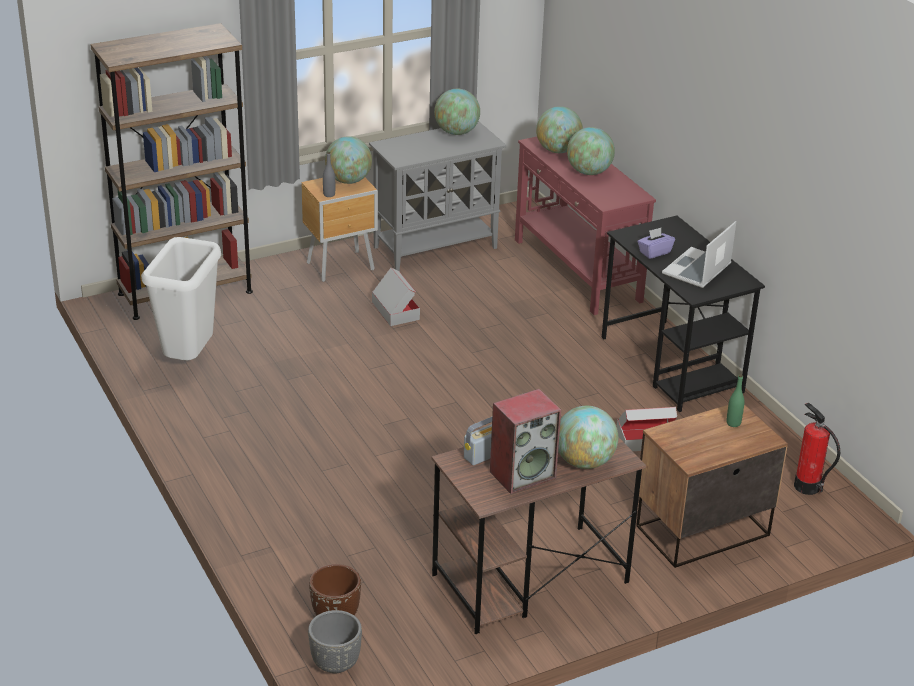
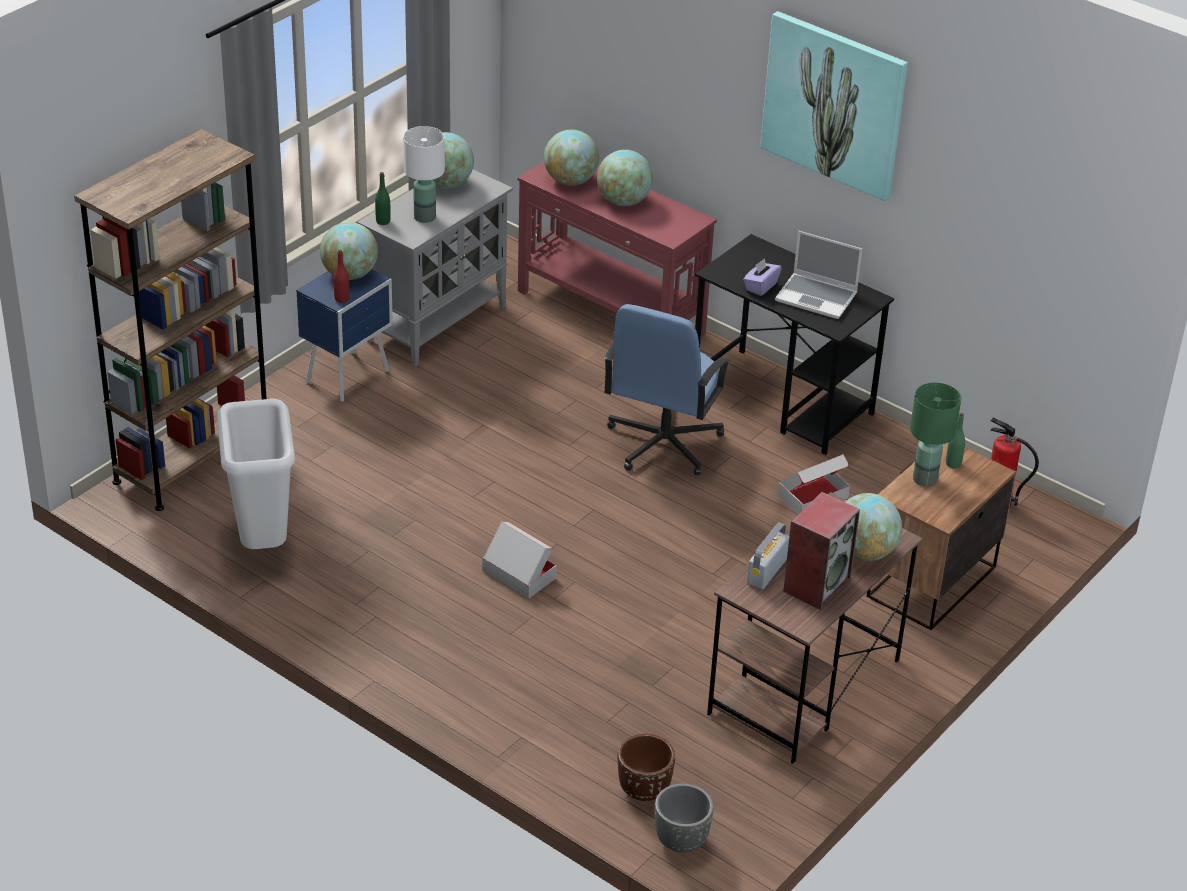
camera: 25 degrees left, 5 degrees up
brown nightstand [301,178,378,282] -> blue nightstand [296,269,393,402]
grey bottle [323,152,335,197] -> red bottle [333,250,349,303]
cardboard box [372,268,420,326] -> cardboard box moved to [482,522,556,599]
laptop [662,221,736,288] -> laptop turned 75 degrees counterclockwise [775,231,862,319]
none -> green bottle [375,172,391,225]
none -> white table lamp [403,126,445,223]
none -> blue office chair [604,304,731,475]
none -> picture [760,11,908,201]
none -> green table lamp [910,382,961,487]

